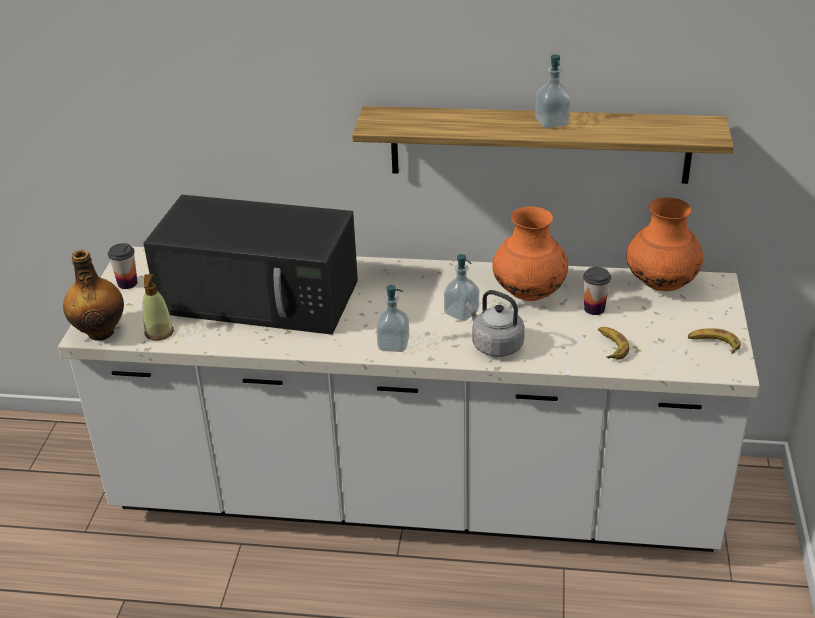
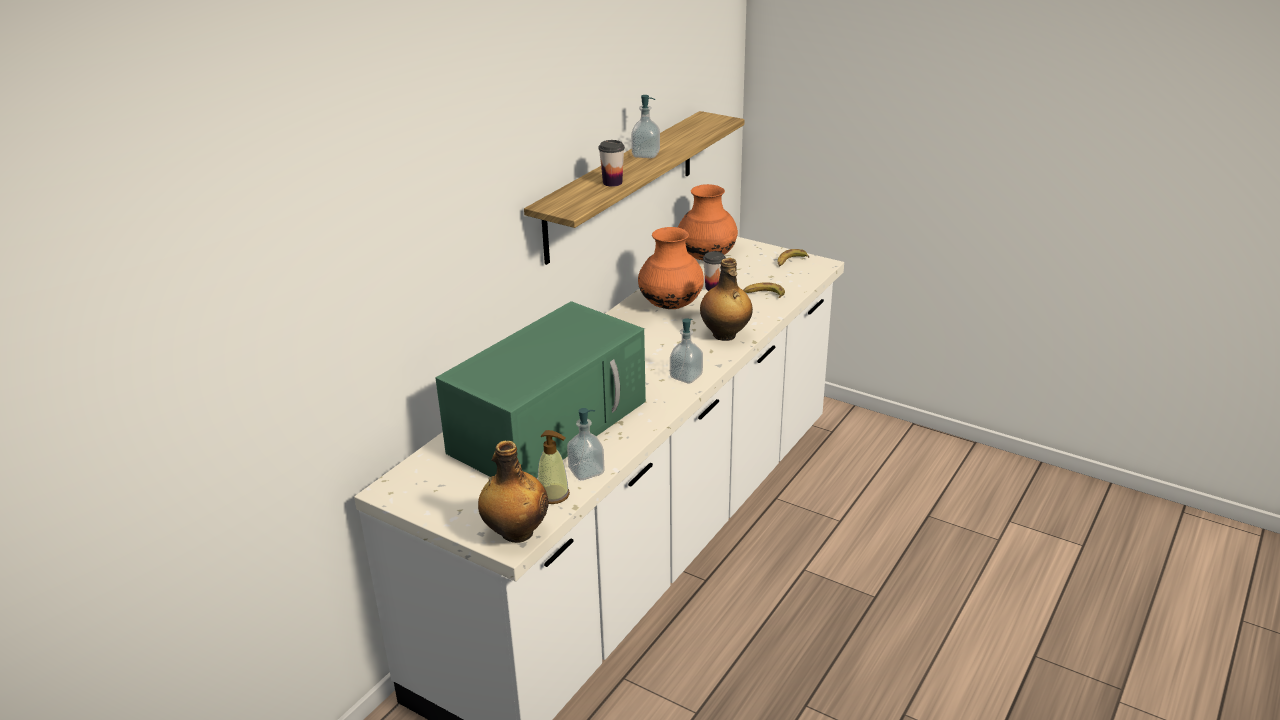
camera: 65 degrees left, 5 degrees down
cup [108,243,138,289] -> cup moved to [598,140,625,187]
black microwave [143,195,358,335] -> green microwave [436,301,646,478]
soap dispenser [444,254,479,321] -> soap dispenser moved to [567,408,604,480]
grey kettle [466,290,525,357] -> bottle [700,258,753,341]

